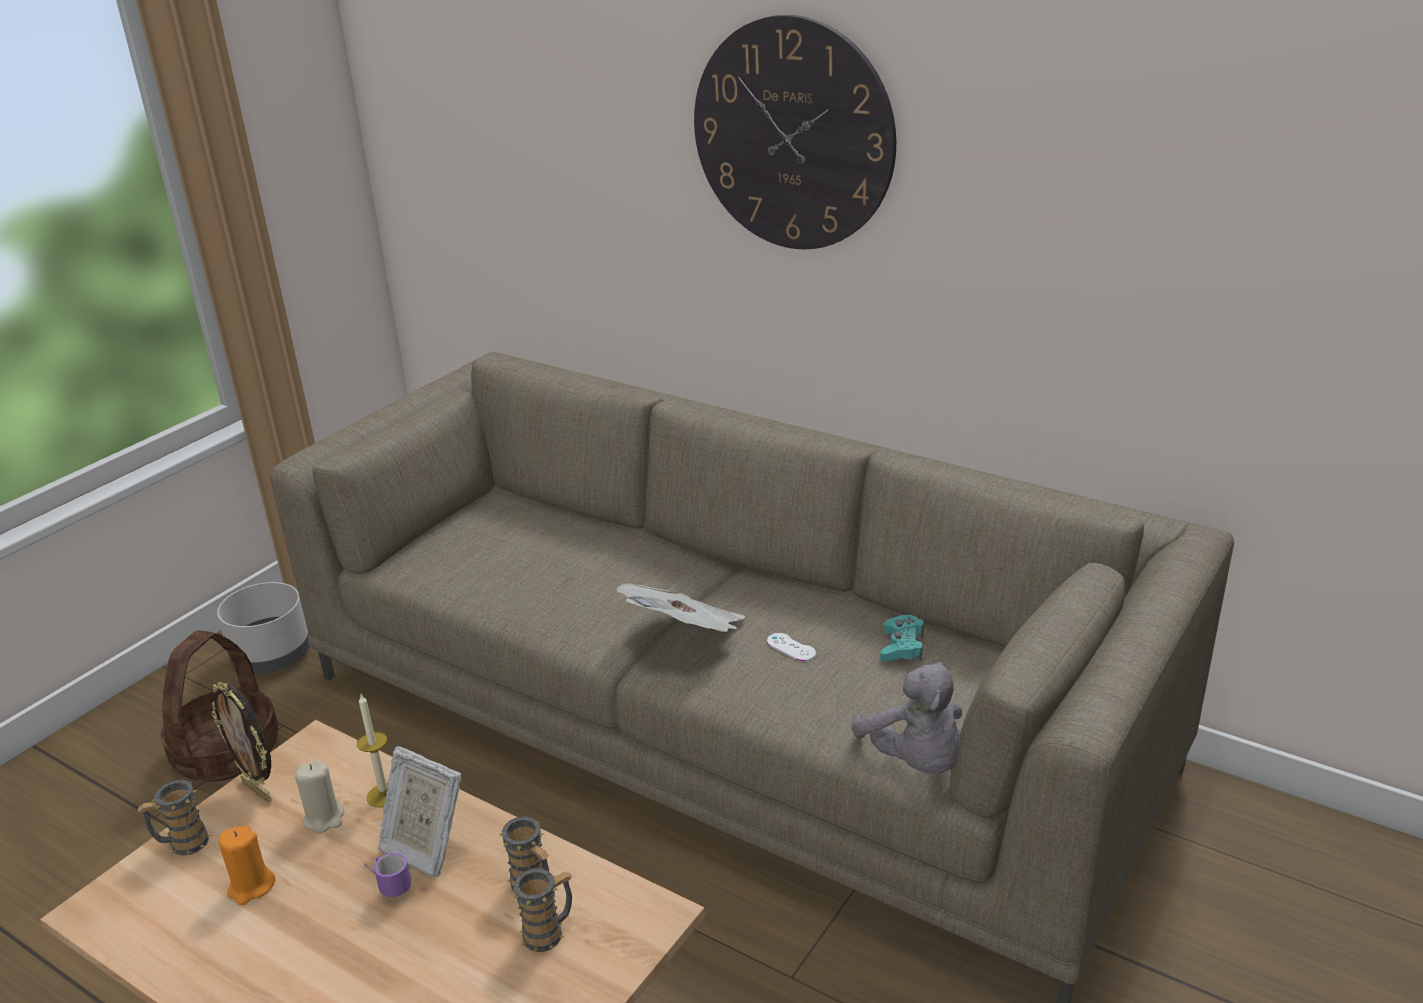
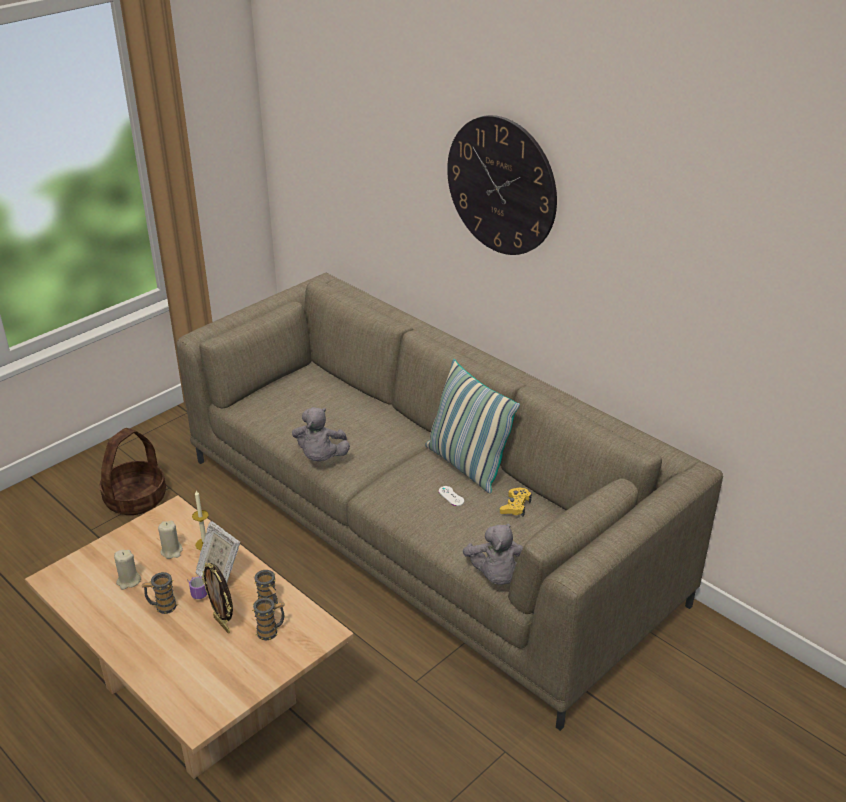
camera: 10 degrees right, 5 degrees up
mug [137,780,212,856] -> mug moved to [141,572,178,614]
picture frame [211,682,272,802] -> picture frame moved to [201,563,233,634]
grey planter [217,582,310,674] -> none
orange candle [218,826,275,905] -> beige candle [114,550,141,590]
newspaper [617,583,745,632] -> none
turquoise game controller [880,615,924,661] -> yellow game controller [500,487,532,517]
none -> grey plush toy [292,407,350,461]
none -> pillow [425,359,520,493]

